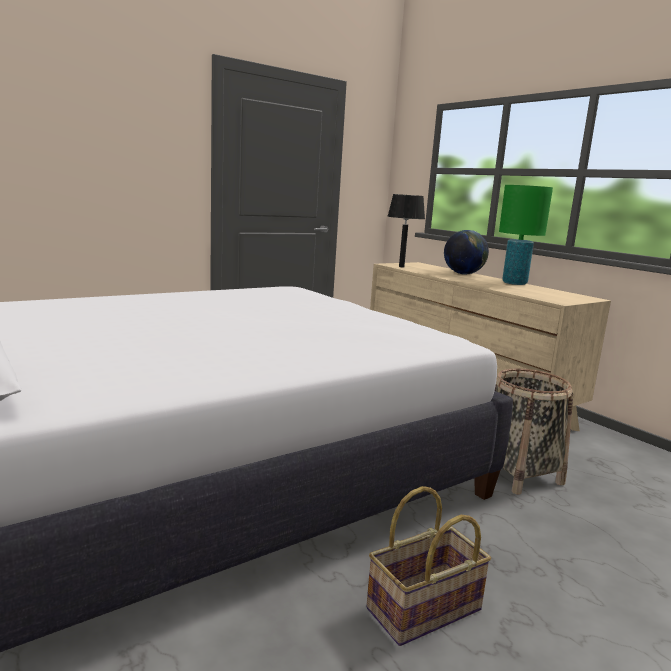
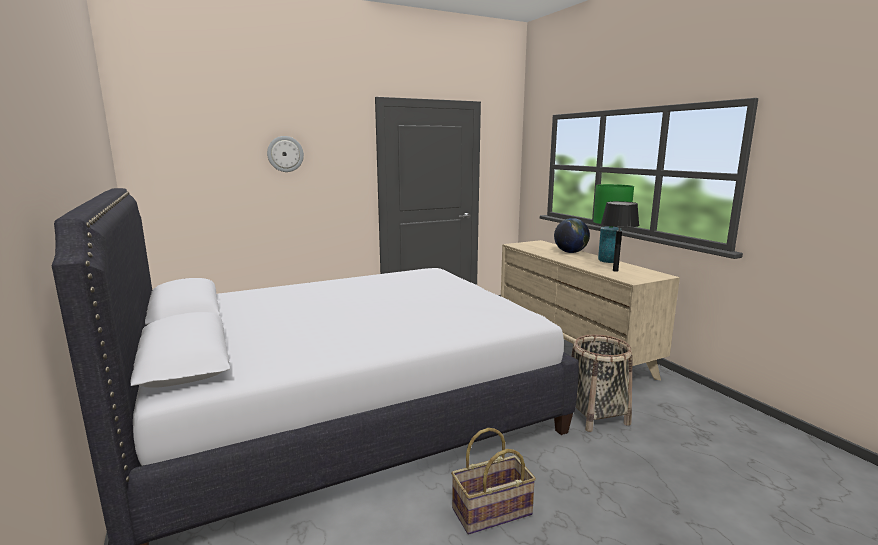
camera: 10 degrees right, 0 degrees up
black table lamp [388,194,425,267] -> black table lamp moved to [601,201,639,272]
none -> wall clock [267,136,304,172]

